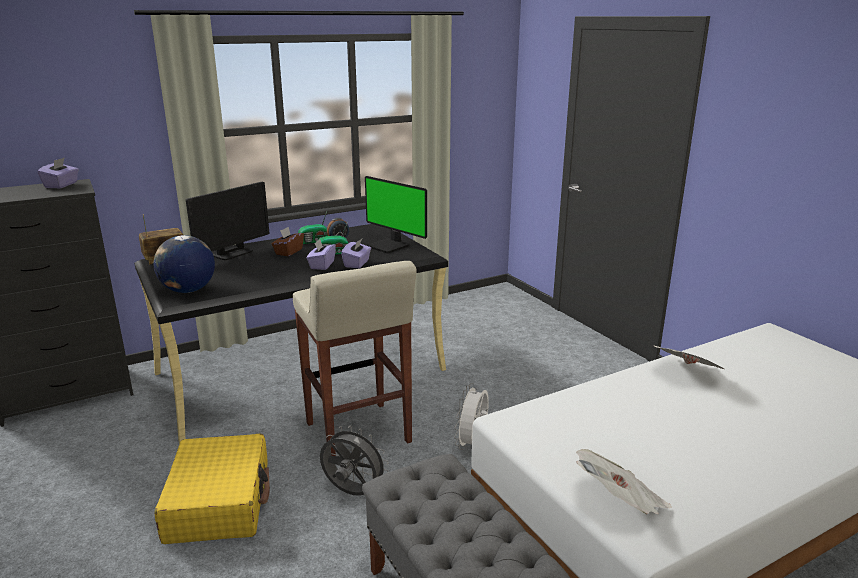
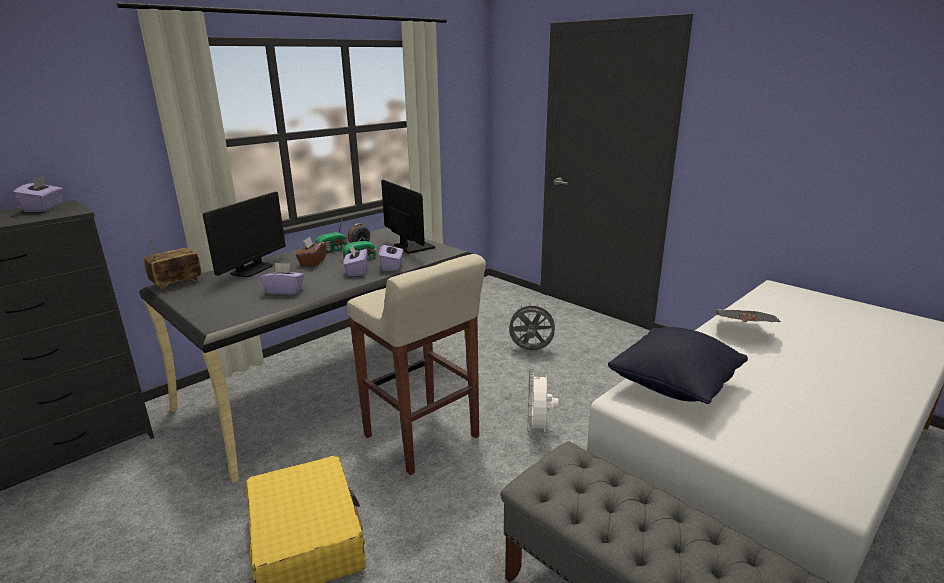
camera: 15 degrees left, 0 degrees up
globe [154,235,215,293] -> none
grey fan [320,426,389,496] -> grey fan moved to [507,302,558,350]
monitor [365,176,427,254] -> monitor turned 150 degrees counterclockwise [381,180,435,254]
newspaper [576,449,671,514] -> none
none -> purple tissue box [260,263,304,295]
none -> black pillow [608,327,748,404]

